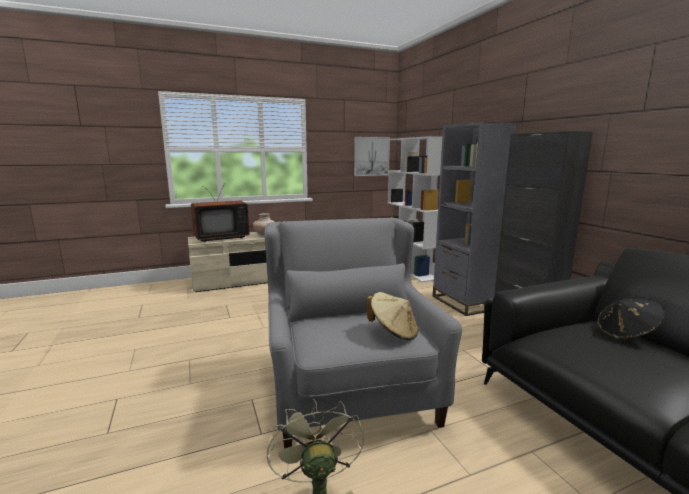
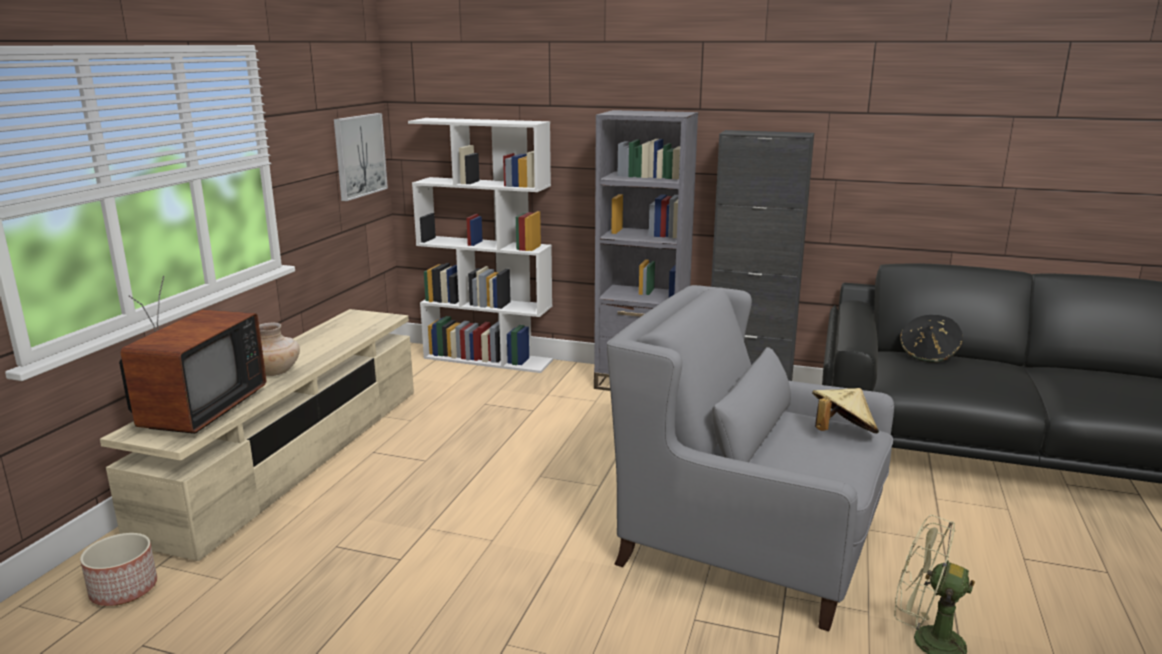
camera: 50 degrees left, 5 degrees up
none -> planter [80,533,157,606]

